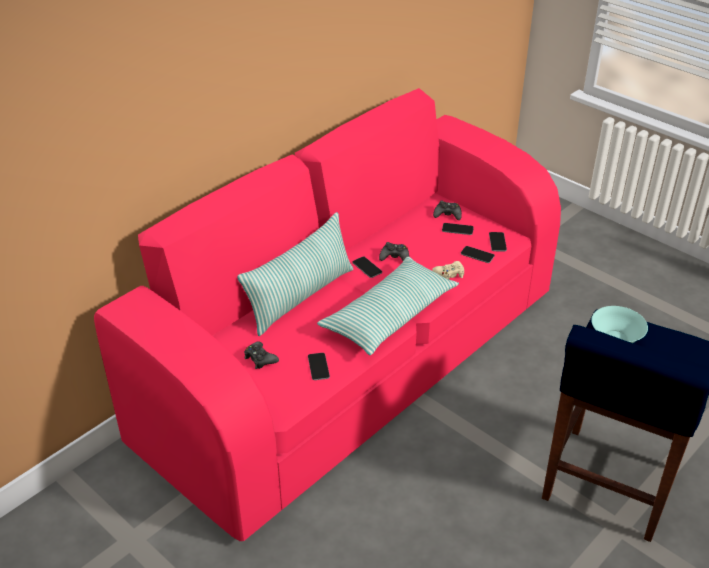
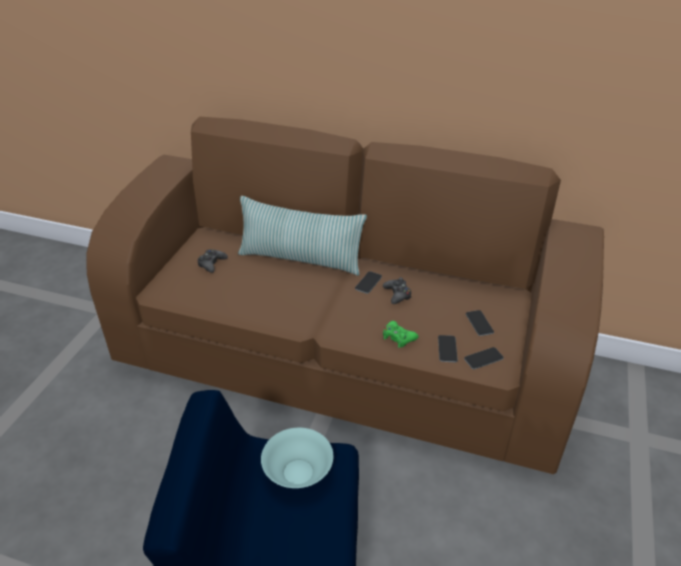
camera: 65 degrees right, 0 degrees up
pink sofa [94,88,561,541] -> brown sofa [86,117,604,474]
phone [308,353,330,380] -> none
pillow [317,257,459,355] -> none
beige game controller [432,261,464,279] -> green game controller [383,321,418,348]
black game controller [433,200,462,220] -> none

